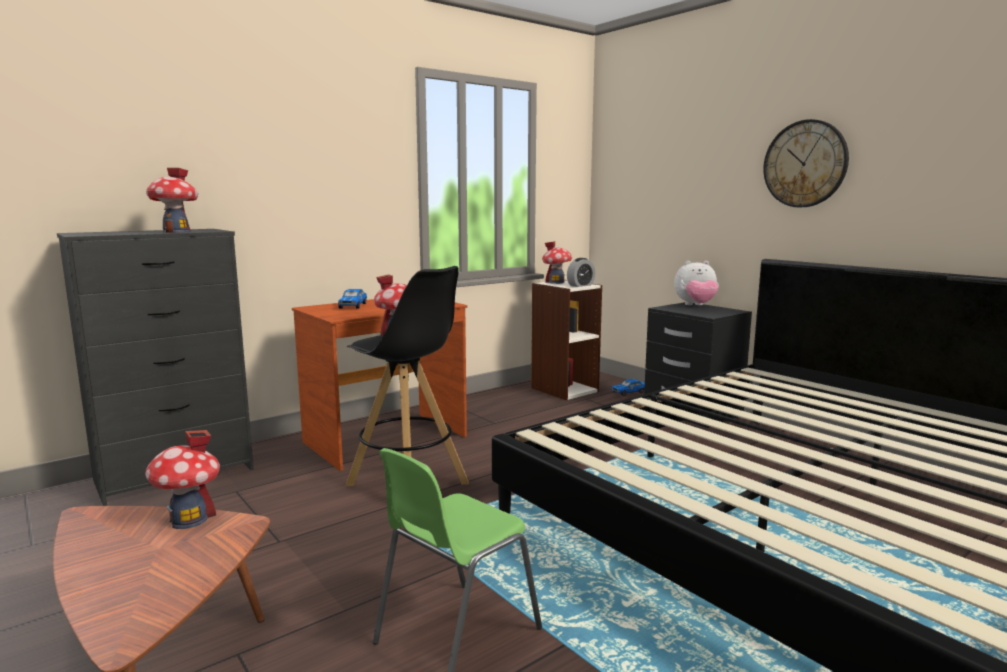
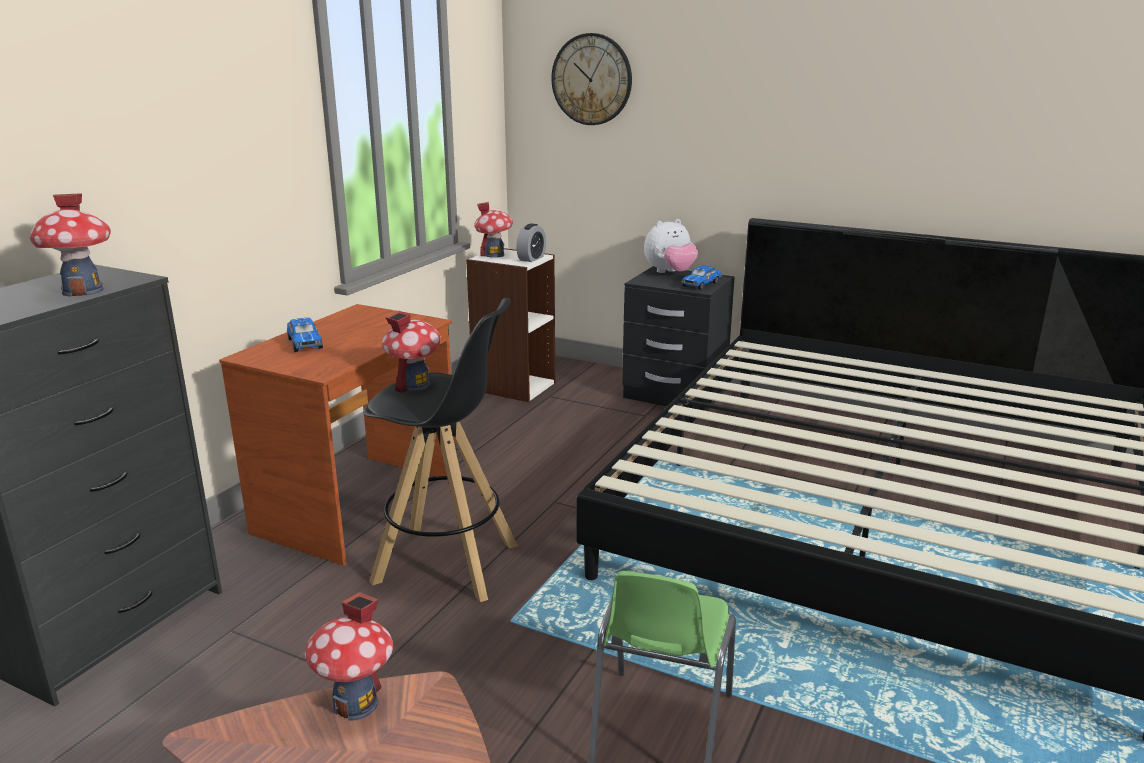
camera: 25 degrees left, 10 degrees up
toy car [611,379,645,396] -> toy car moved to [681,266,722,290]
wall clock [763,119,849,207] -> wall clock moved to [551,33,632,125]

